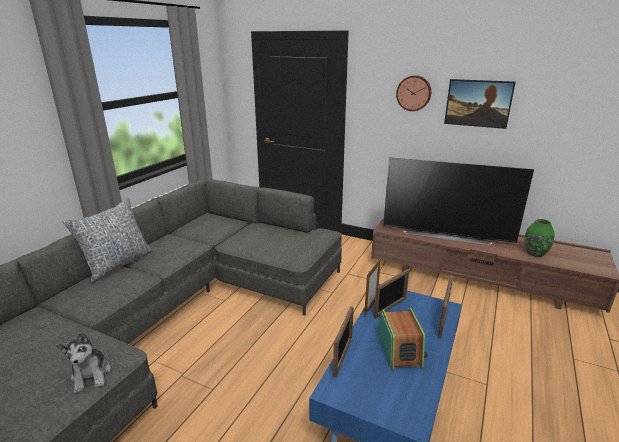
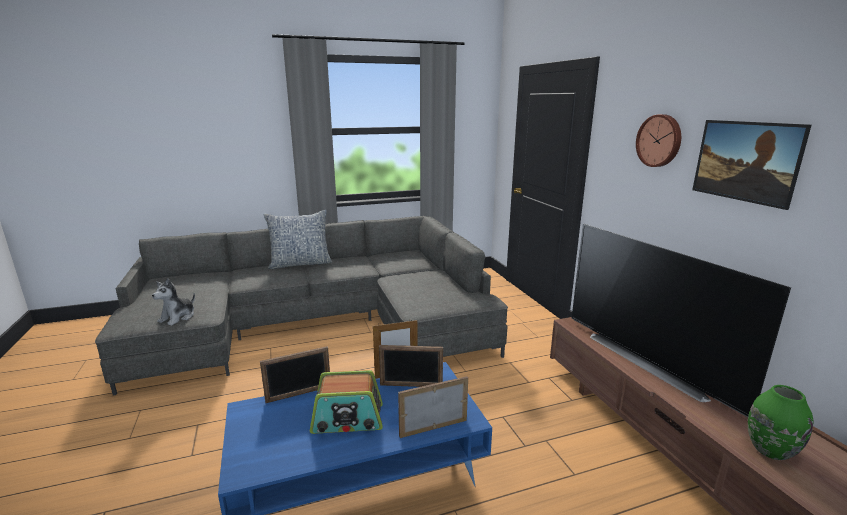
camera: 45 degrees right, 5 degrees down
radio [377,308,427,370] -> radio turned 45 degrees clockwise [310,370,383,434]

